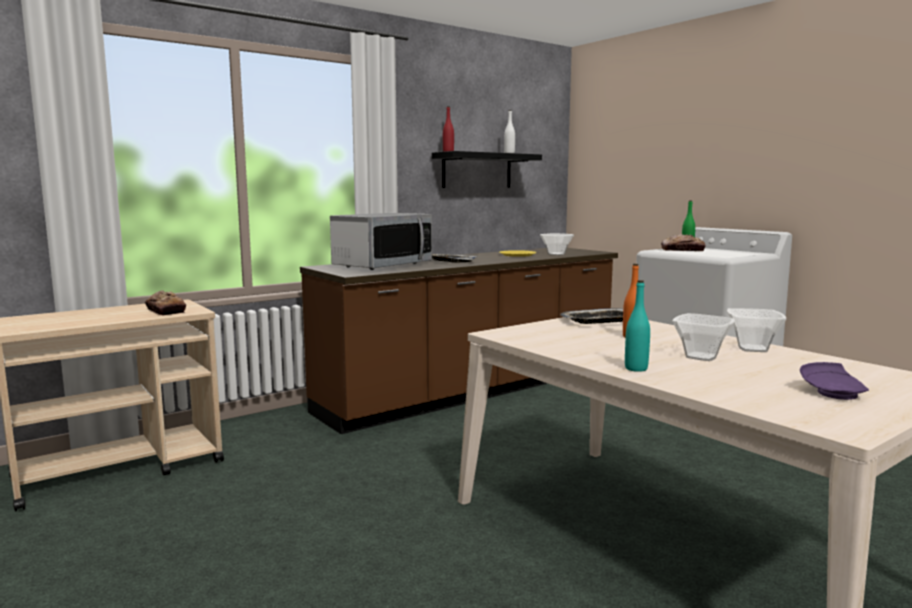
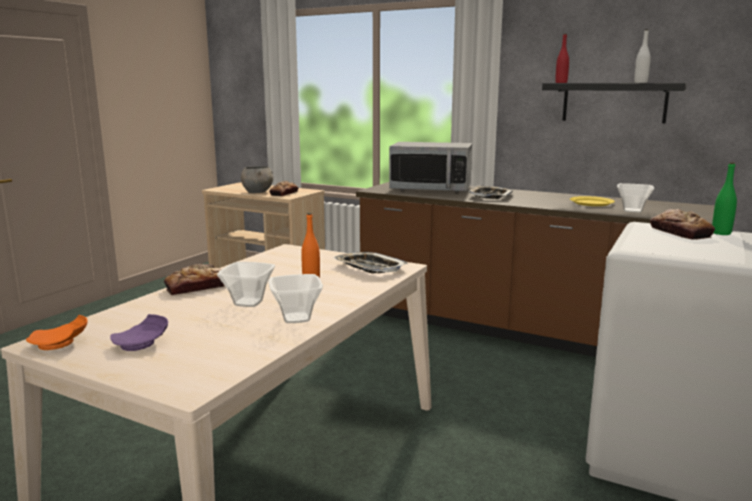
camera: 65 degrees right, 5 degrees up
turquoise bottle [625,280,650,372] -> bread [164,264,225,295]
none -> orange plate [26,315,88,350]
none -> grey bowl [241,166,273,193]

